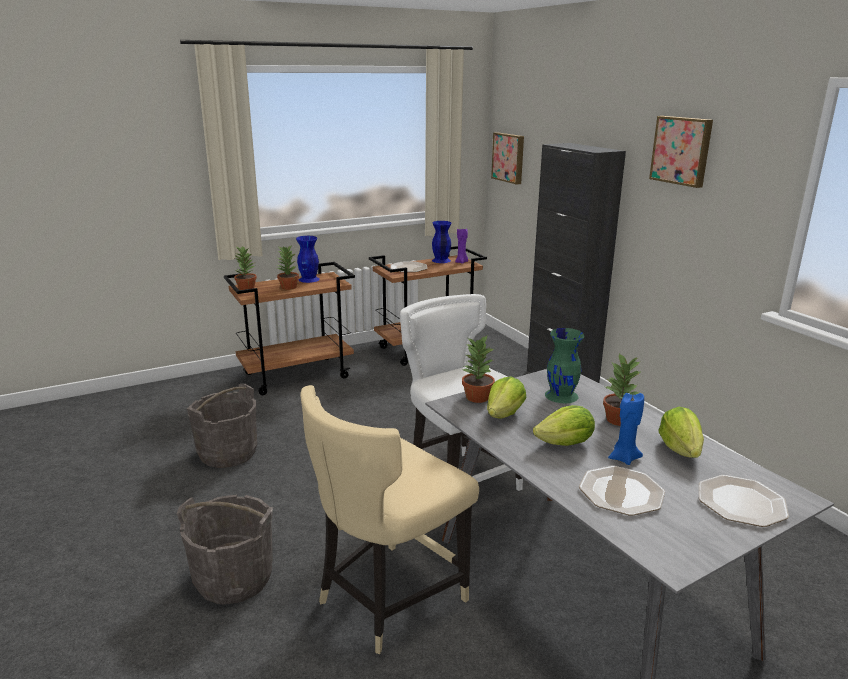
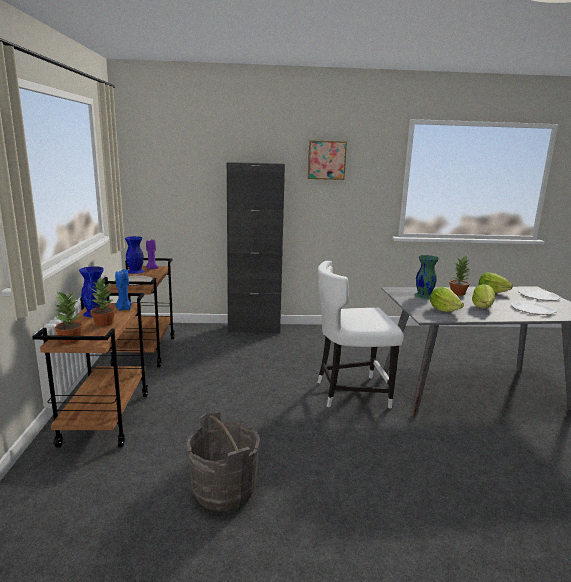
camera: 65 degrees left, 5 degrees down
grey bucket [177,495,273,605] -> none
beige chair [300,385,479,654] -> none
potted plant [462,336,495,403] -> none
picture [491,132,524,185] -> none
blue candle [608,393,644,465] -> blue candle moved to [115,269,131,311]

